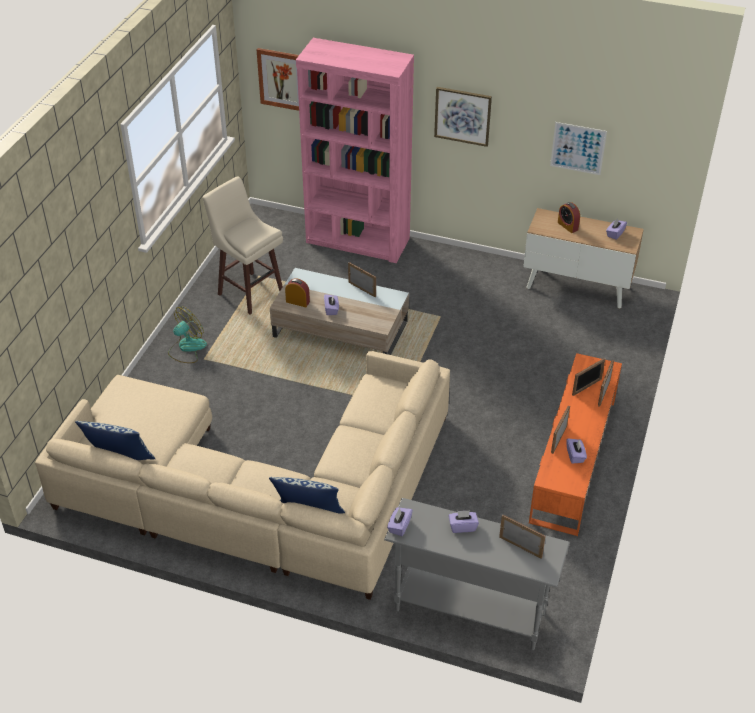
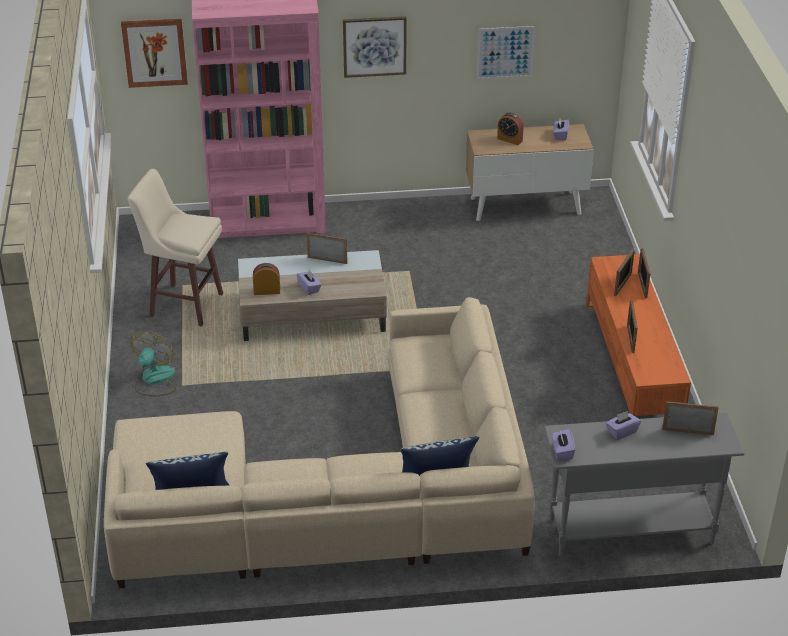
camera: 25 degrees left, 5 degrees down
purple tissue box [567,438,587,464] -> none

